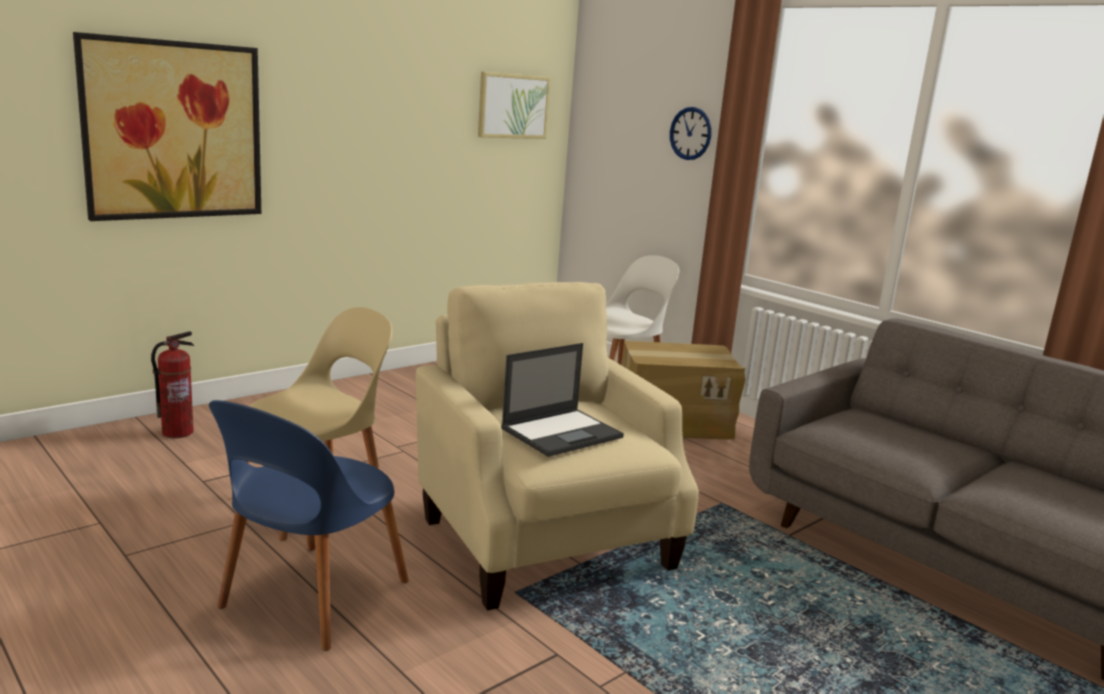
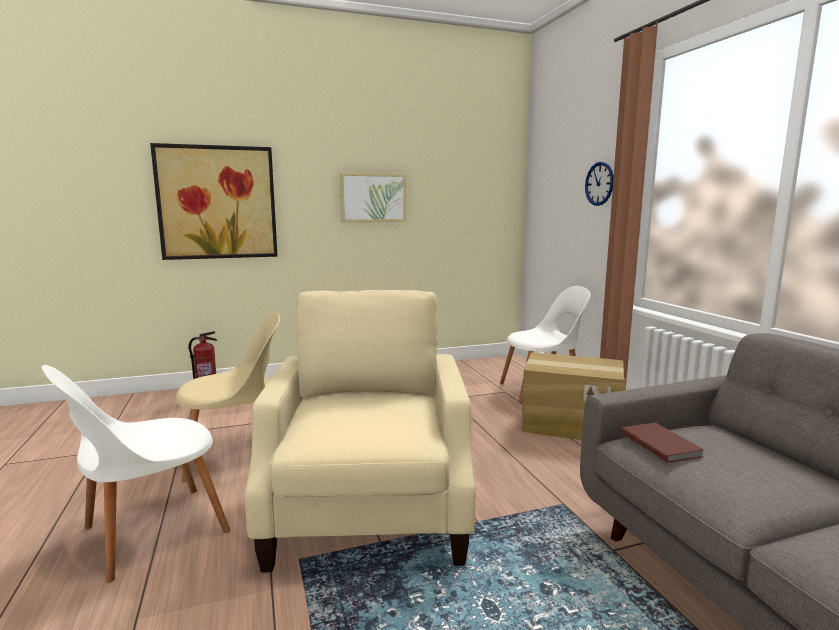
camera: 25 degrees right, 5 degrees down
blue chair [209,400,409,651] -> white chair [42,365,230,583]
picture [478,72,550,139] -> picture moved to [340,173,406,222]
laptop [501,343,624,457] -> none
none -> brown book [621,423,704,463]

